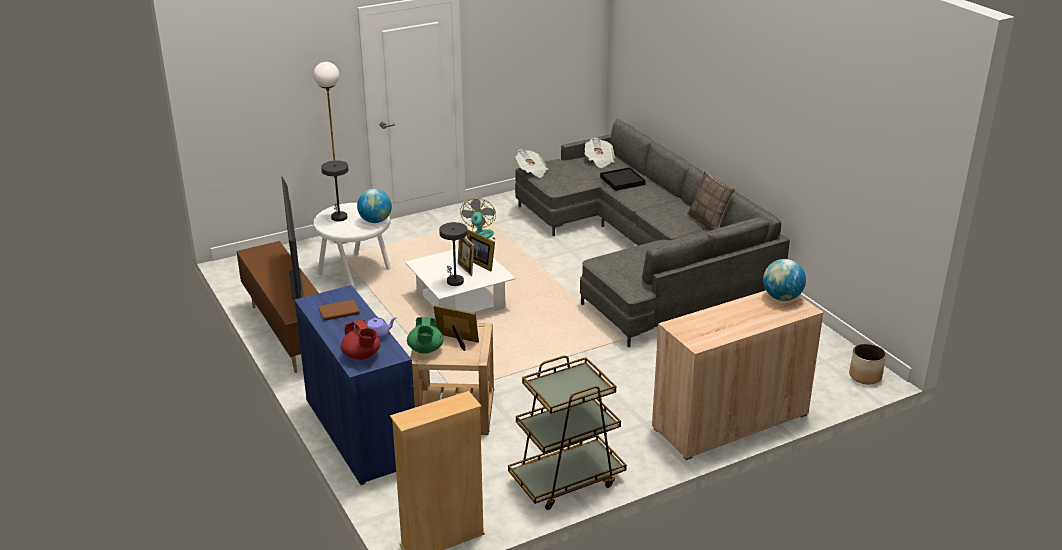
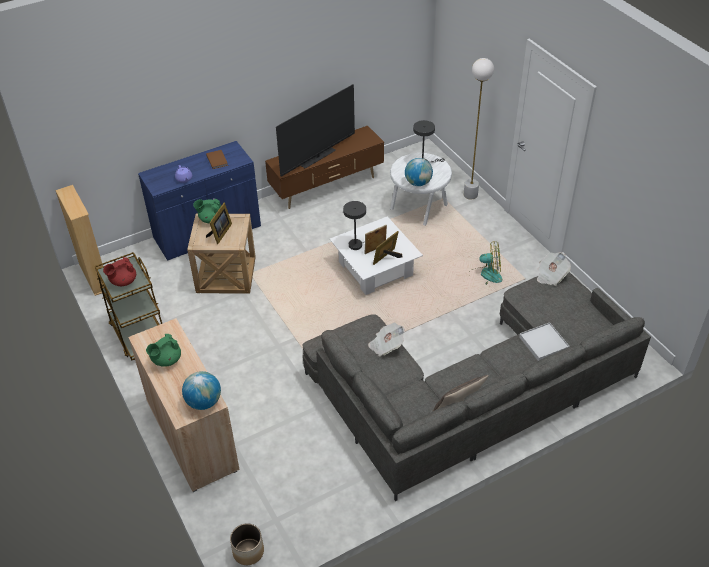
camera: 90 degrees right, 15 degrees up
television [281,177,304,300] -> television turned 150 degrees clockwise [276,84,355,177]
red teapot [341,320,380,360] -> red teapot moved to [103,257,136,286]
newspaper [584,138,615,168] -> newspaper moved to [368,323,405,357]
black tray [600,167,646,191] -> white tray [519,322,570,361]
none -> green teapot [146,334,181,367]

